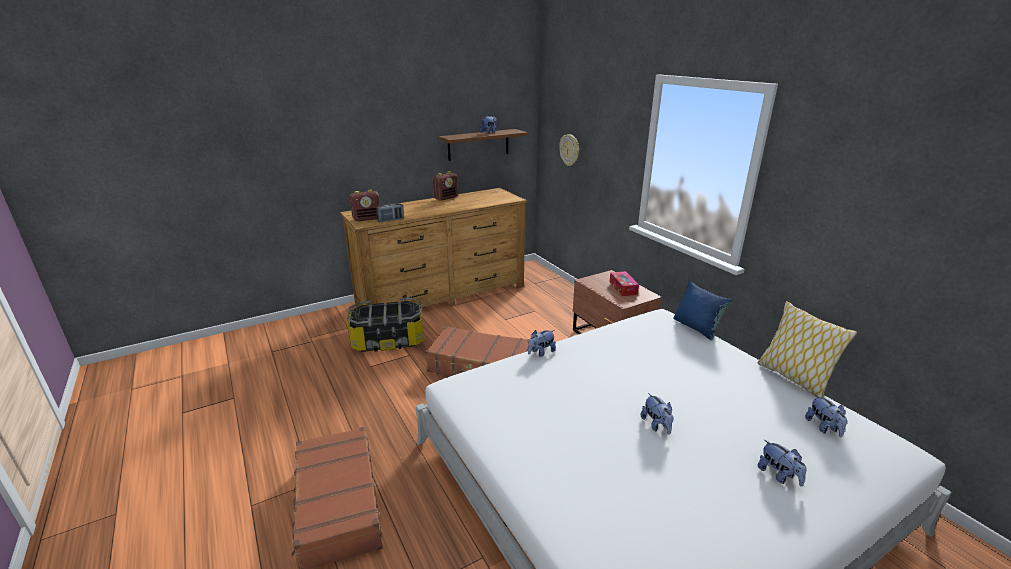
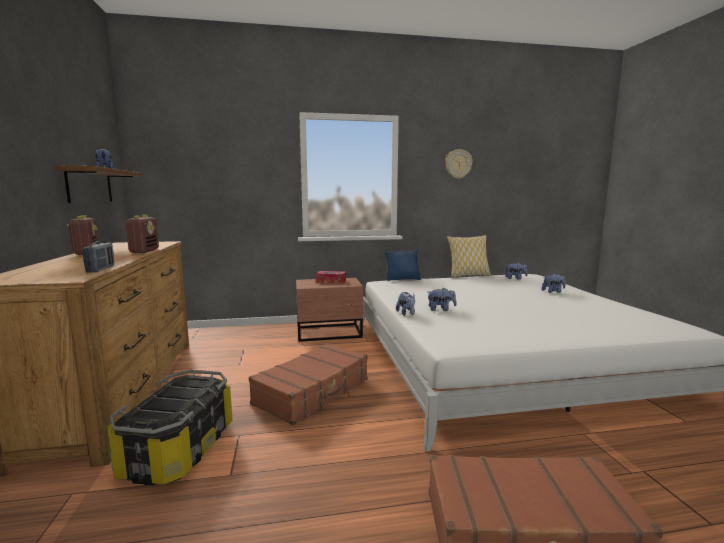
camera: 70 degrees left, 15 degrees down
radio [350,190,380,221] -> radio moved to [125,215,159,253]
wall clock [559,134,579,166] -> wall clock moved to [445,149,473,179]
plush toy [641,393,674,434] -> plush toy moved to [428,287,456,311]

